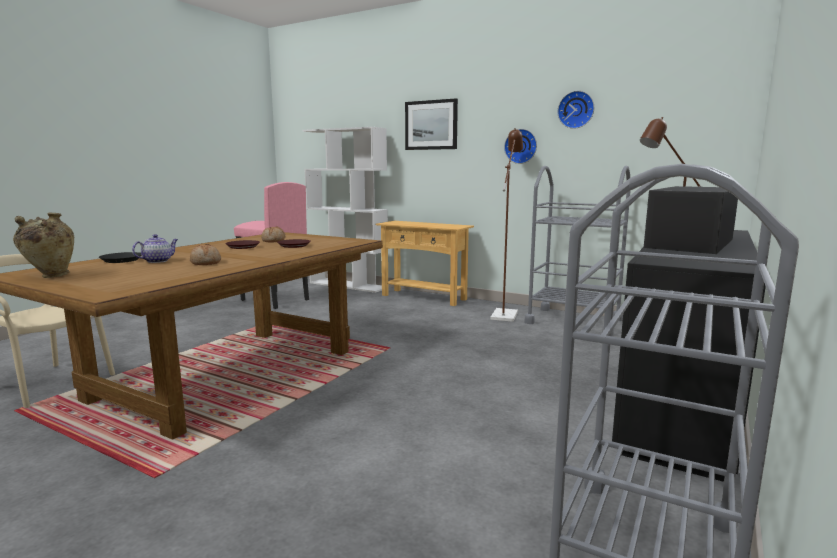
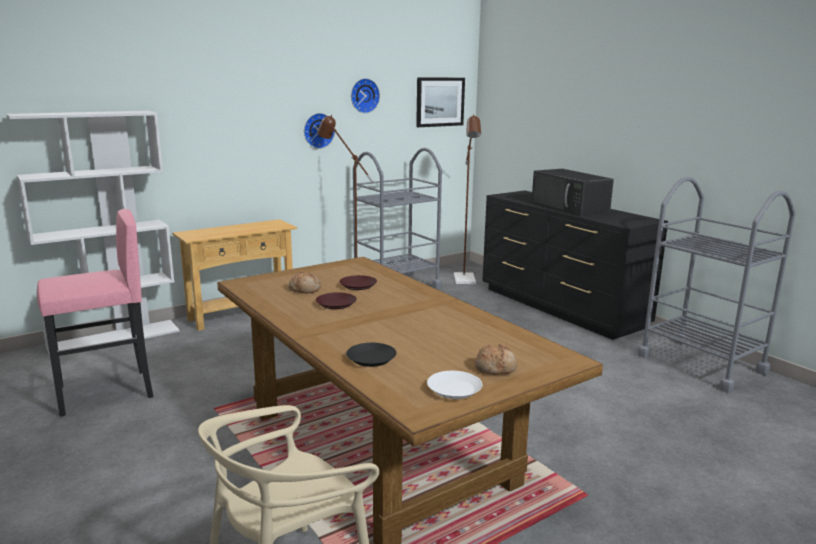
camera: 65 degrees left, 5 degrees up
beige vase [13,213,74,278] -> white plate [427,371,482,399]
teapot [132,234,178,263] -> none
bread [190,244,221,265] -> bread moved to [475,344,517,375]
picture [405,98,458,150] -> picture moved to [416,77,465,127]

